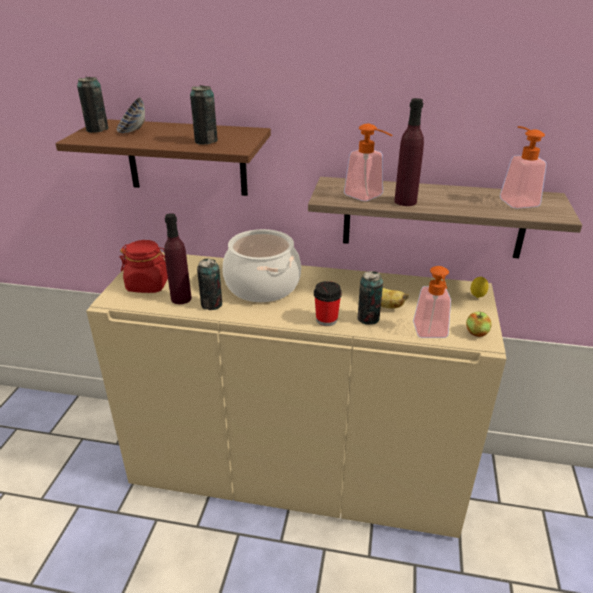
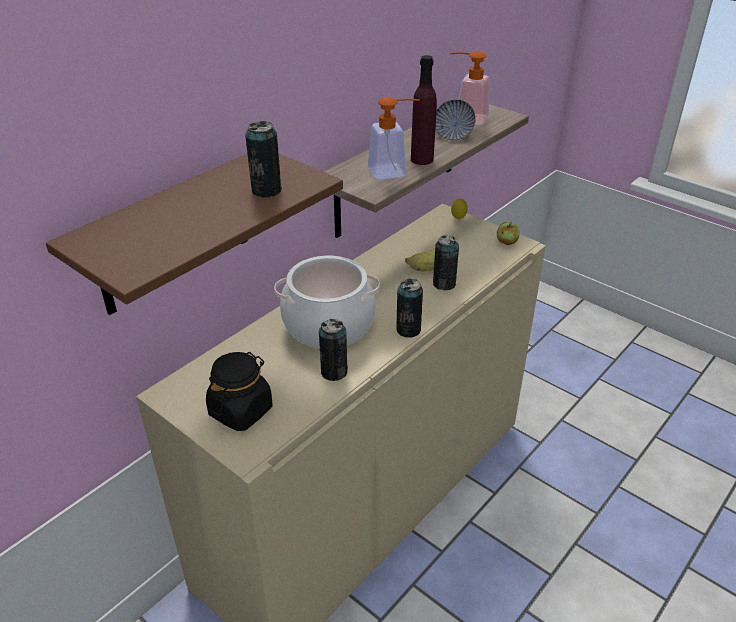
camera: 60 degrees left, 5 degrees up
can [77,77,108,133] -> can moved to [396,279,423,338]
bowl [117,97,145,133] -> bowl moved to [435,99,476,140]
red jar [120,240,168,293] -> black jar [206,352,273,431]
purple bottle [164,213,192,304] -> none
cup [314,281,342,326] -> none
soap dispenser [413,266,451,338] -> none

